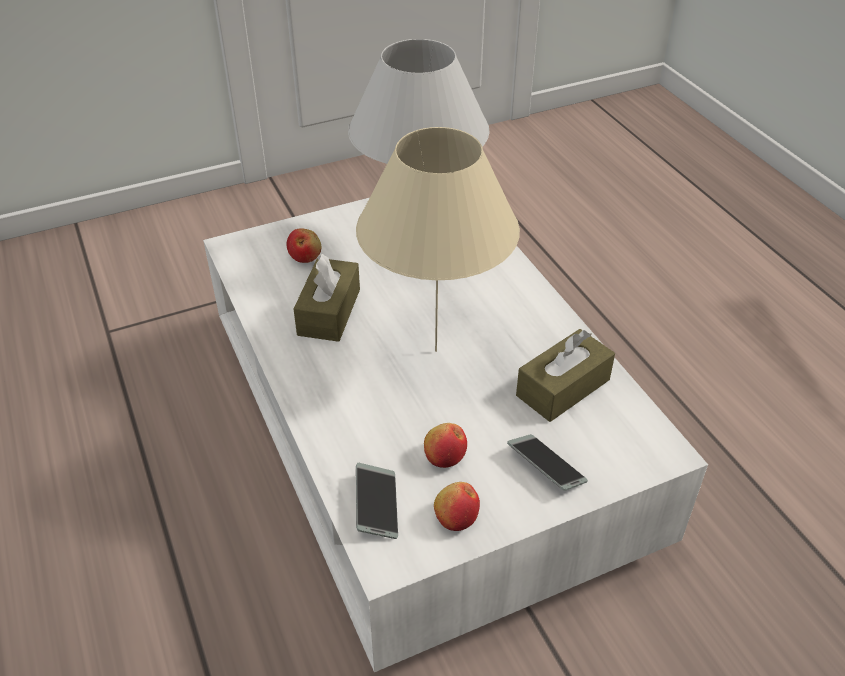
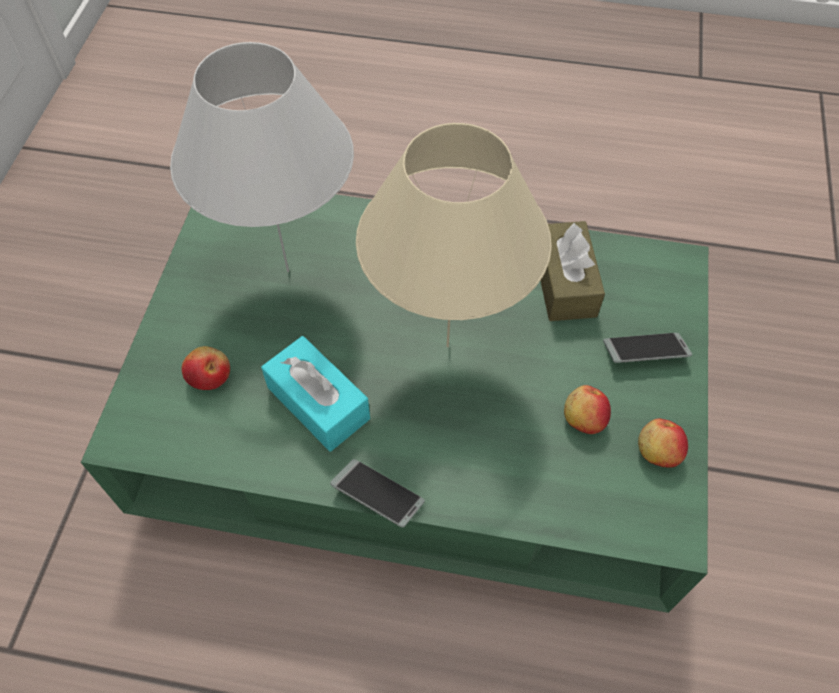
camera: 55 degrees left, 15 degrees up
white coffee table [203,198,708,672] -> green coffee table [81,194,708,613]
brown tissue box [294,254,360,342] -> turquoise tissue box [261,336,370,451]
phone [356,463,398,539] -> phone moved to [330,459,425,527]

